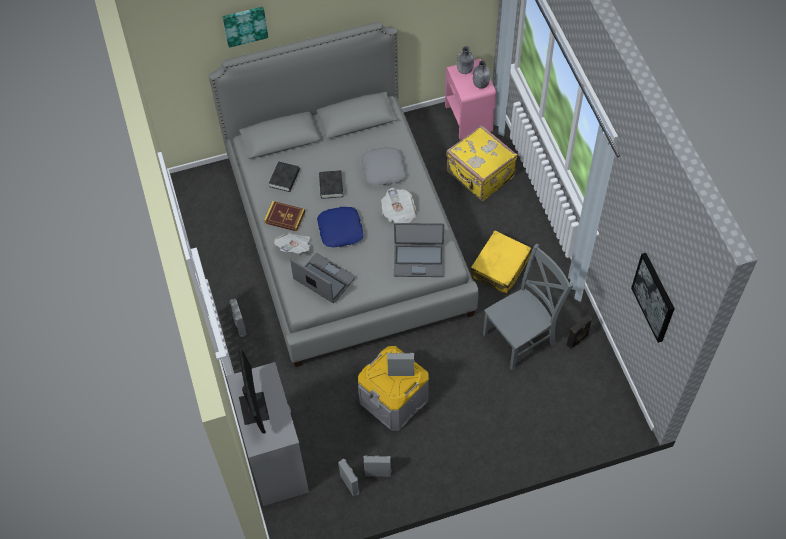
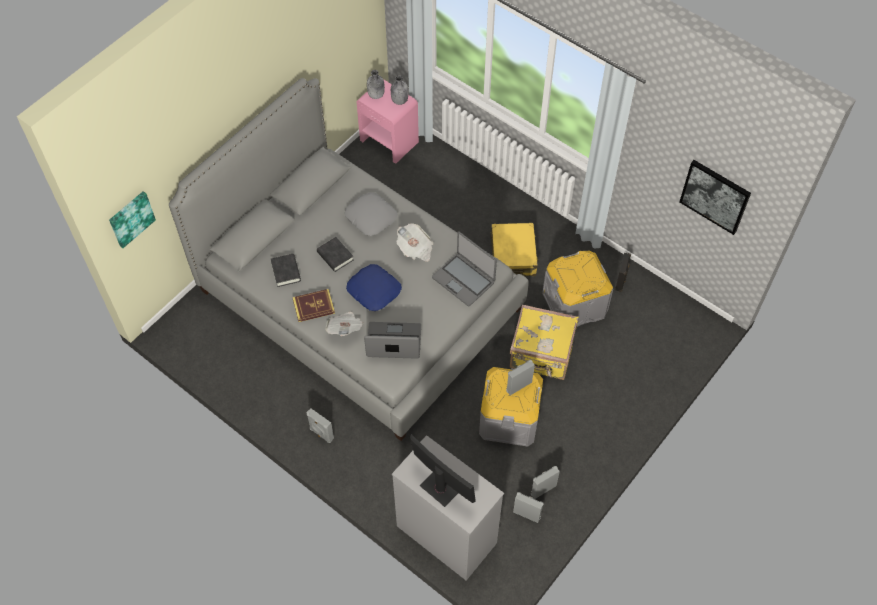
camera: 35 degrees left, 0 degrees up
picture [222,7,268,48] -> picture moved to [109,191,156,248]
laptop [394,223,444,277] -> laptop turned 75 degrees clockwise [432,231,497,306]
yellow suitcase [446,125,518,201] -> yellow suitcase moved to [510,305,579,380]
grey chair [483,244,573,370] -> grey storage box [542,251,613,327]

